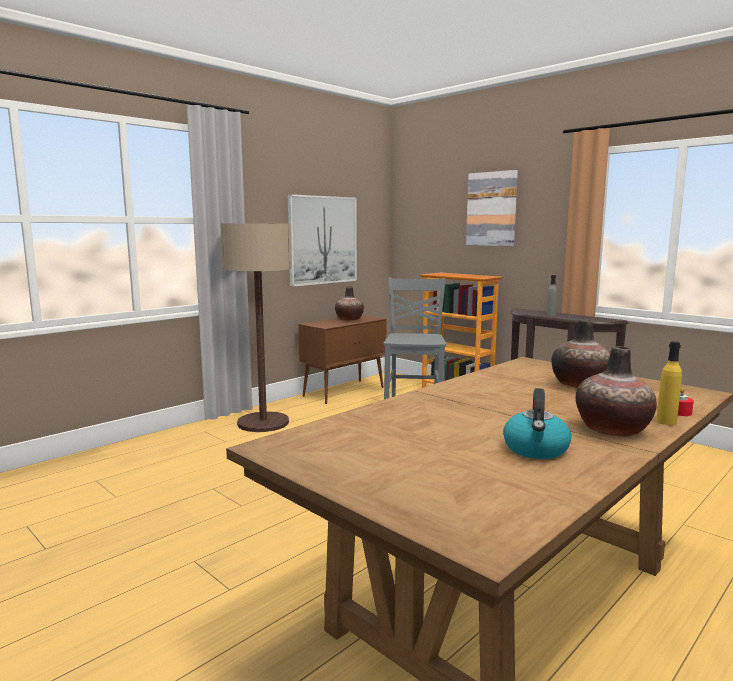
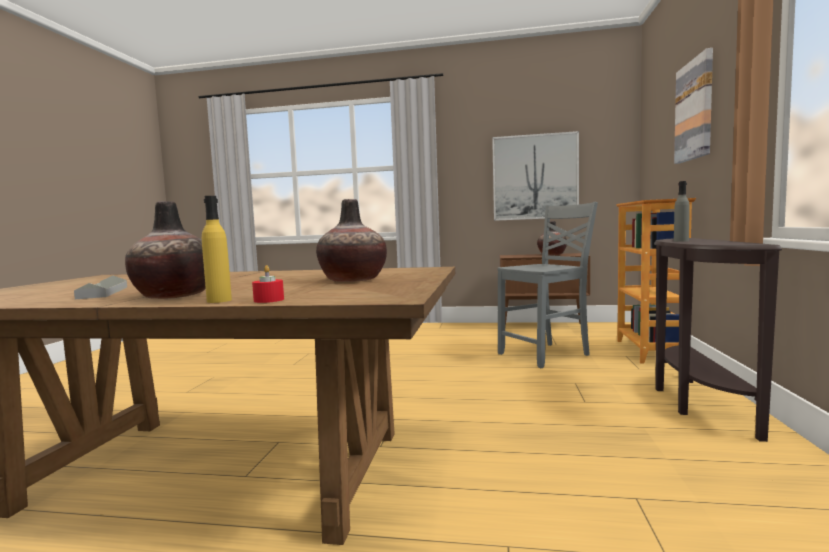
camera: 55 degrees right, 5 degrees down
floor lamp [221,223,292,432] -> none
kettle [503,388,571,459] -> grey tray [74,276,127,299]

